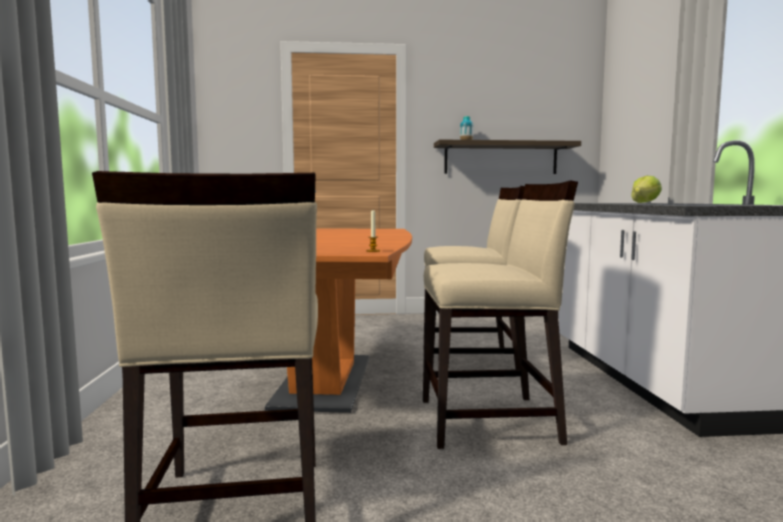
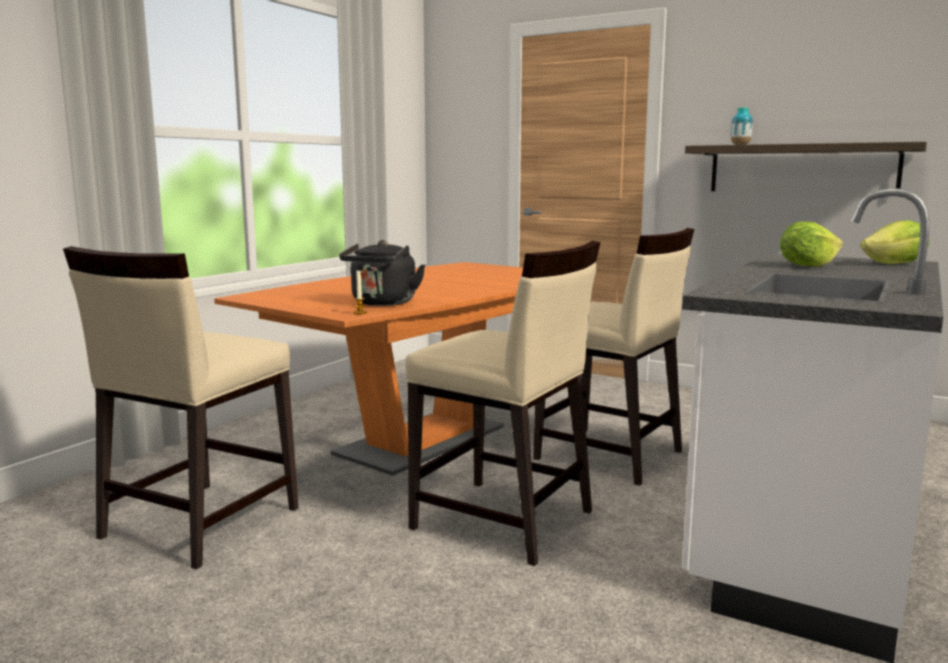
camera: 35 degrees right, 5 degrees up
none -> black kettle [339,240,425,306]
none -> lettuce [780,221,843,267]

